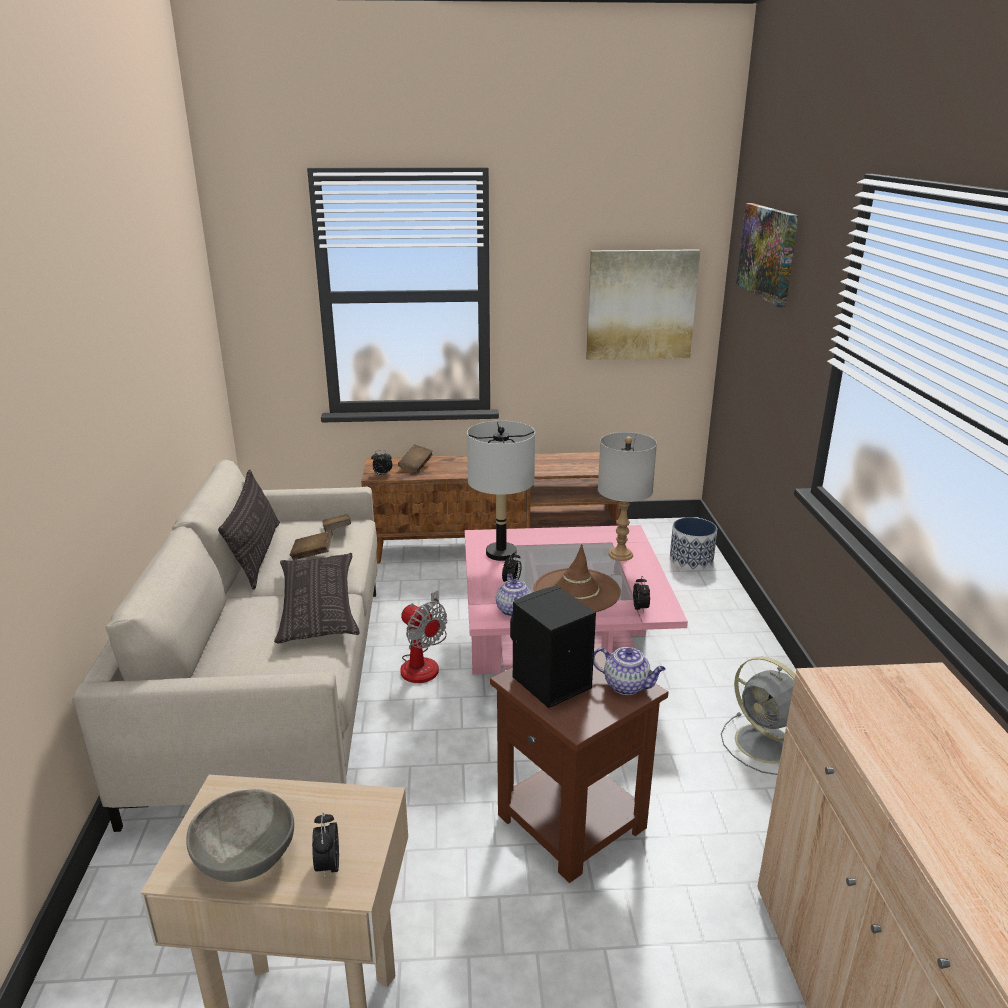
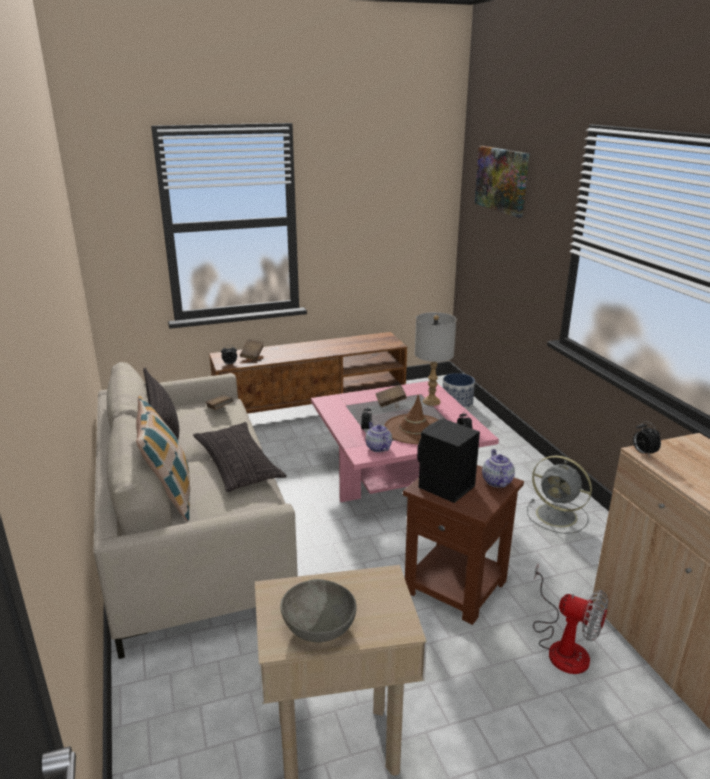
camera: 15 degrees left, 0 degrees up
brown book [290,531,333,560] -> brown book moved to [376,384,407,407]
alarm clock [312,813,339,880] -> alarm clock moved to [633,421,661,457]
fan [400,590,447,683] -> fan moved to [533,563,608,674]
grey table lamp [467,421,535,561] -> none
picture [586,249,700,360] -> none
teapot [593,647,666,695] -> teapot turned 105 degrees counterclockwise [482,449,515,488]
none -> pillow [136,396,190,521]

